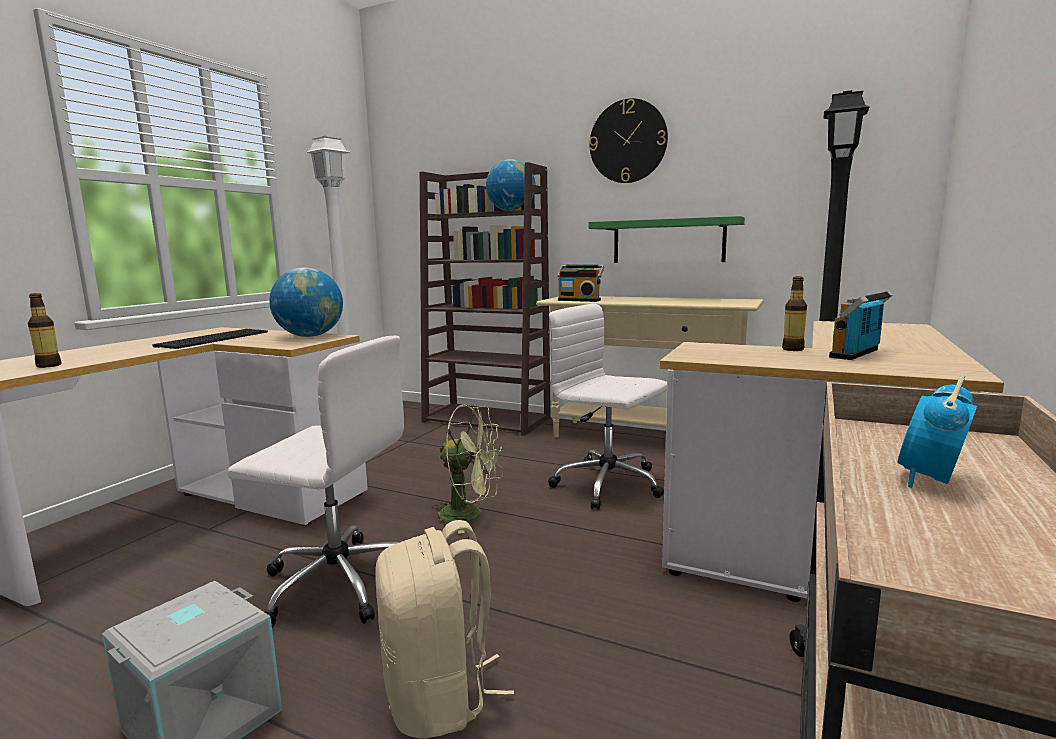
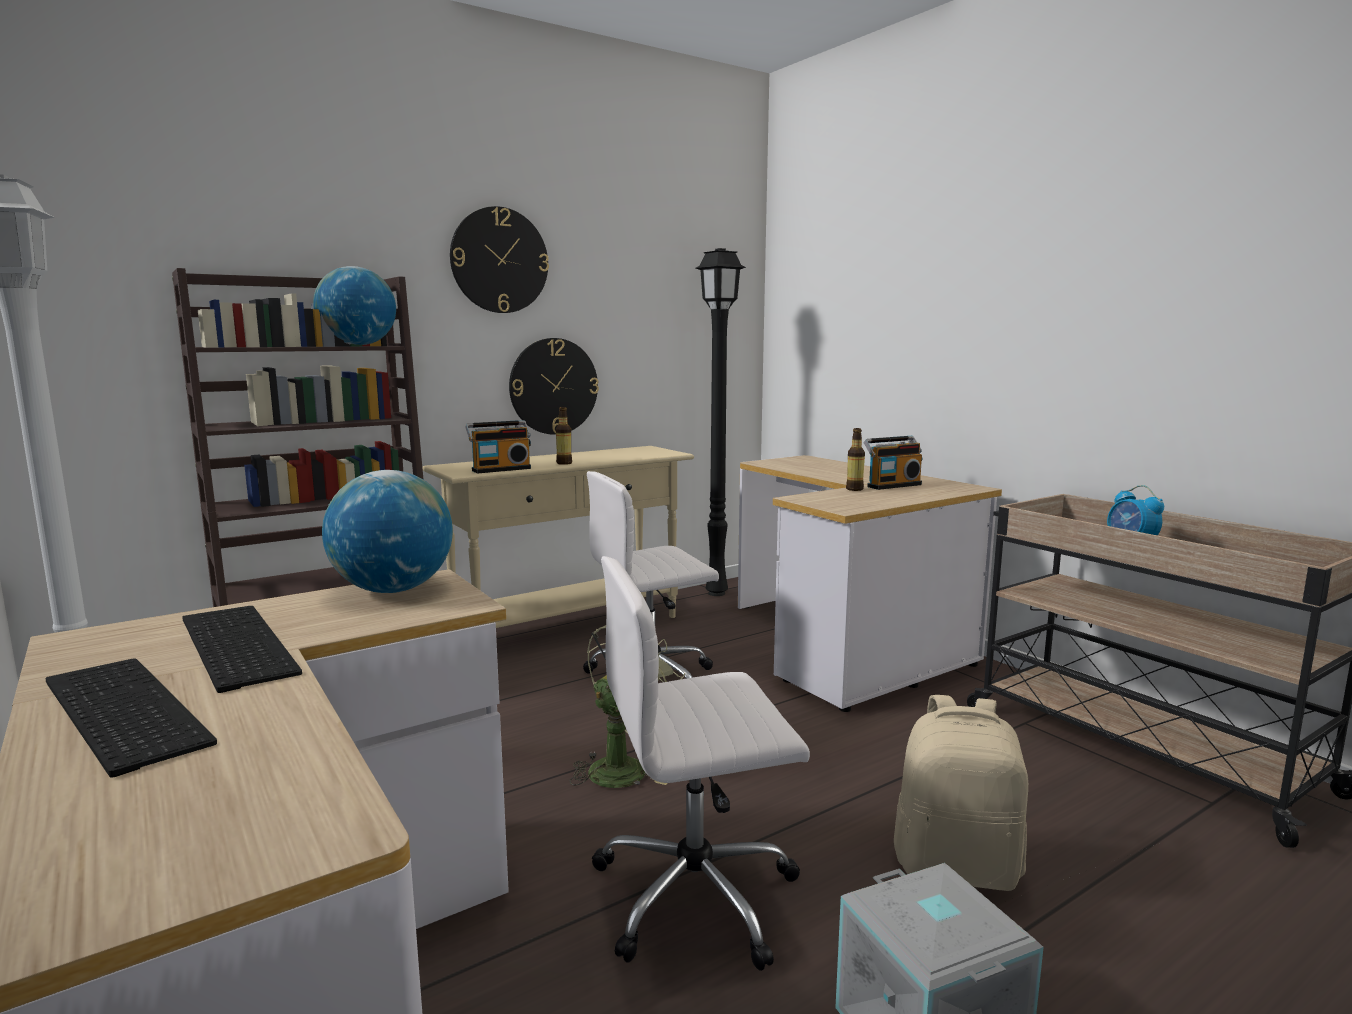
camera: 60 degrees left, 0 degrees up
bottle [28,293,61,368] -> bottle moved to [556,407,572,465]
white office chair [227,335,404,628] -> white office chair turned 150 degrees counterclockwise [592,556,810,971]
green shelf [588,216,745,263] -> wall clock [509,338,599,435]
radio [829,291,893,360] -> radio turned 105 degrees counterclockwise [864,436,922,490]
none -> keyboard [46,658,217,778]

